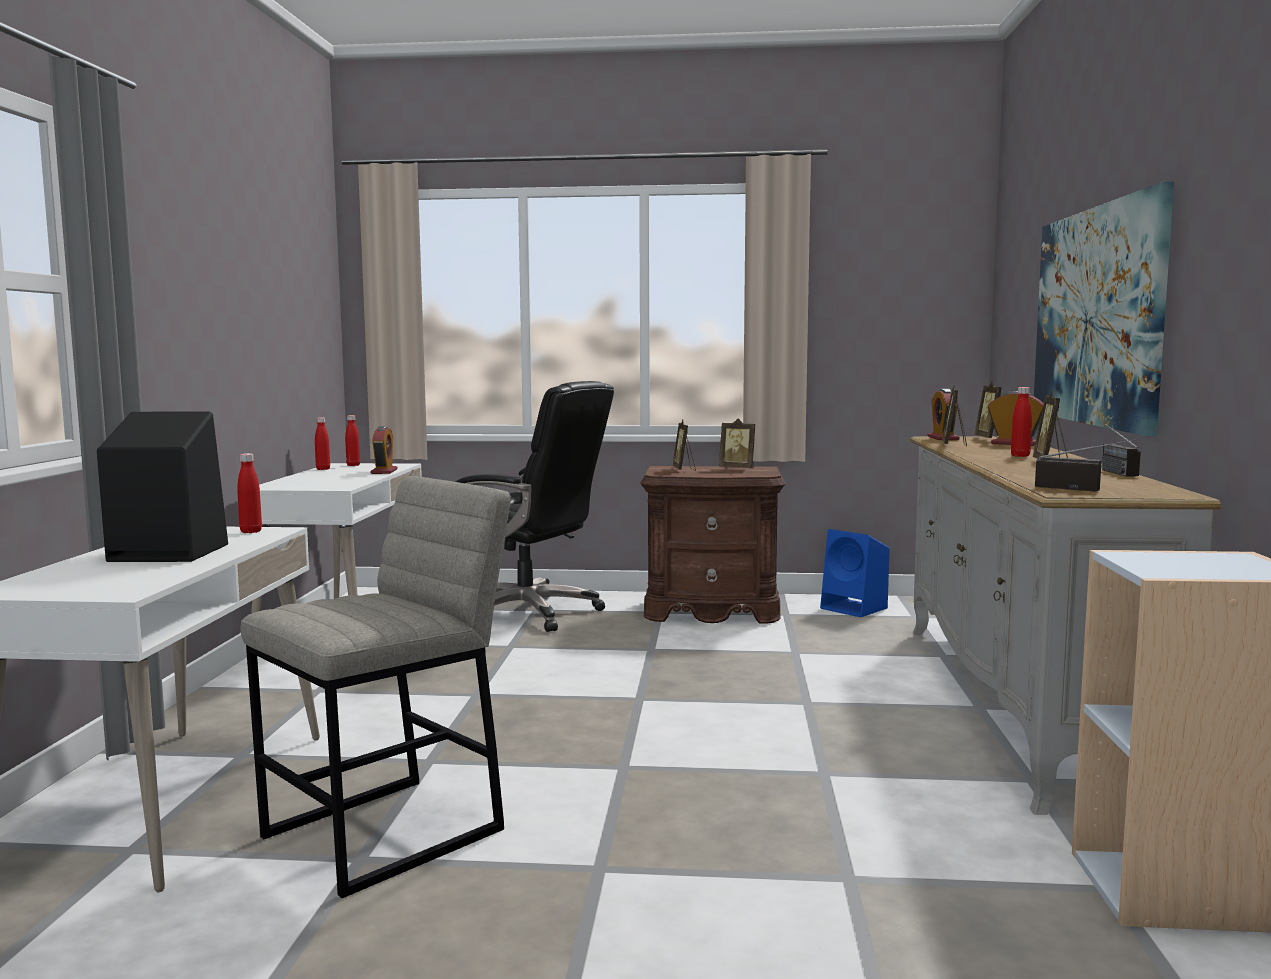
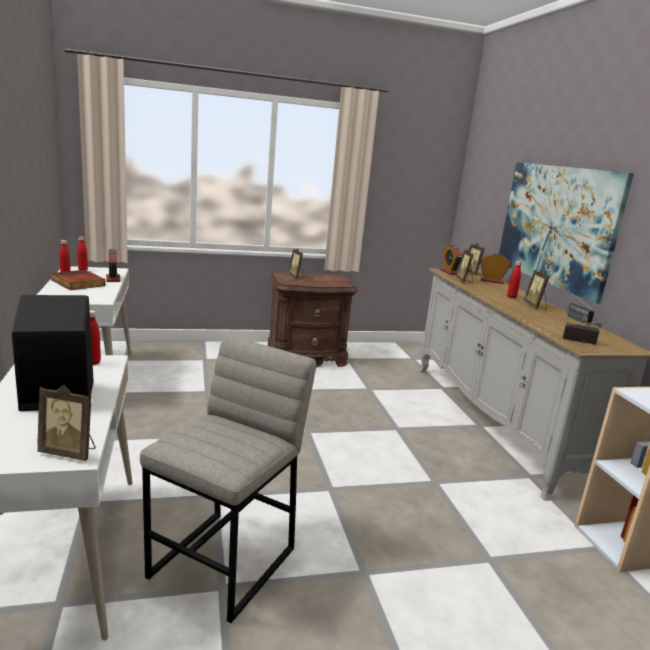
camera: 20 degrees left, 10 degrees up
black office chair [455,381,614,632] -> none
picture frame [719,418,755,468] -> picture frame moved to [37,385,96,461]
blue speaker [820,529,890,617] -> none
none -> book [51,270,105,290]

